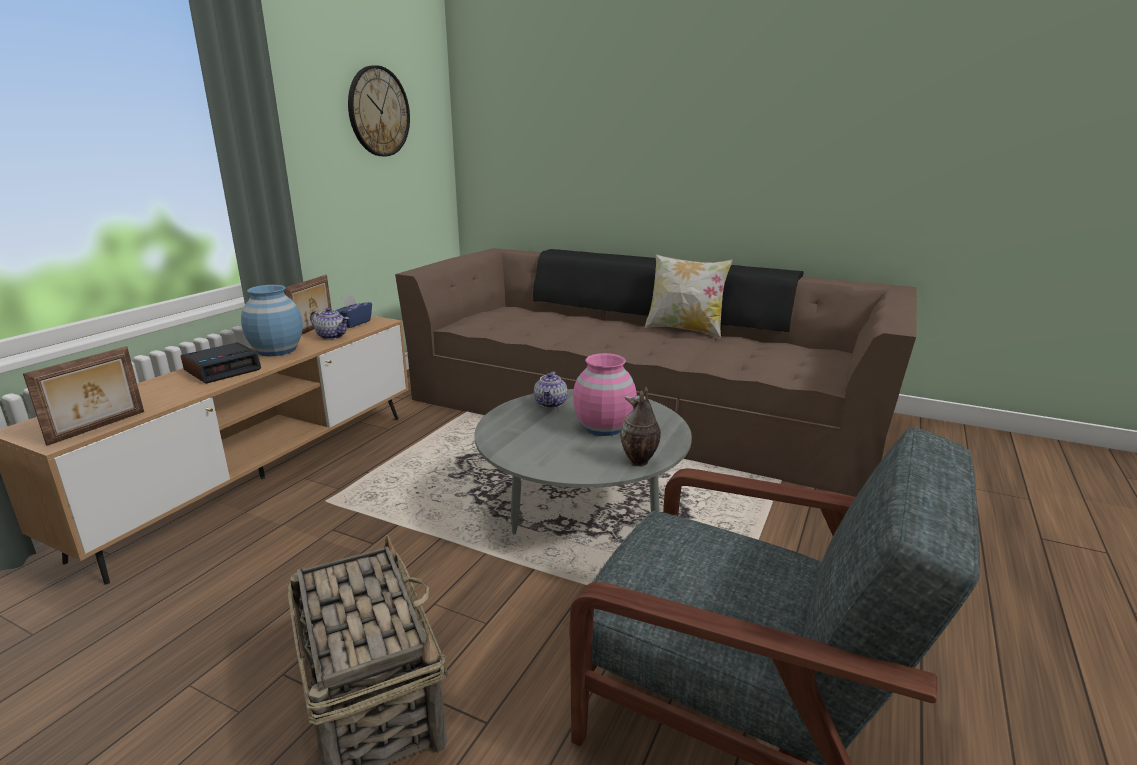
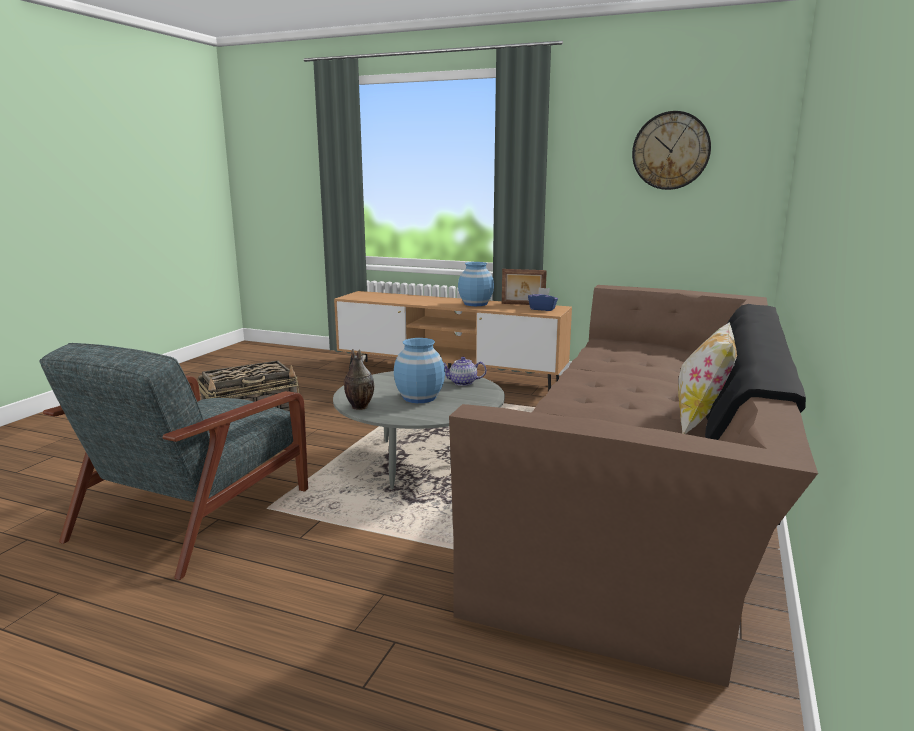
camera: 85 degrees right, 5 degrees down
picture frame [23,346,144,446] -> none
alarm clock [181,342,261,384] -> none
teapot [310,308,349,340] -> none
pink vase [573,353,637,436] -> blue vase [394,338,445,403]

